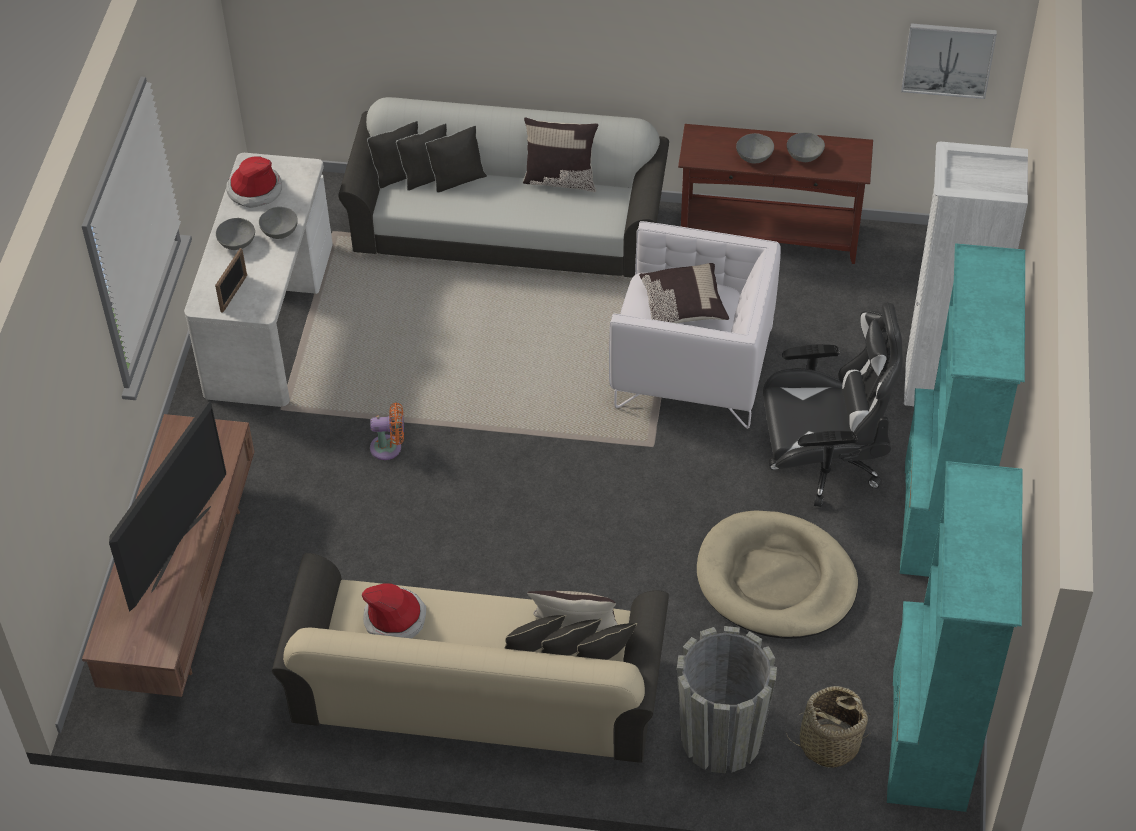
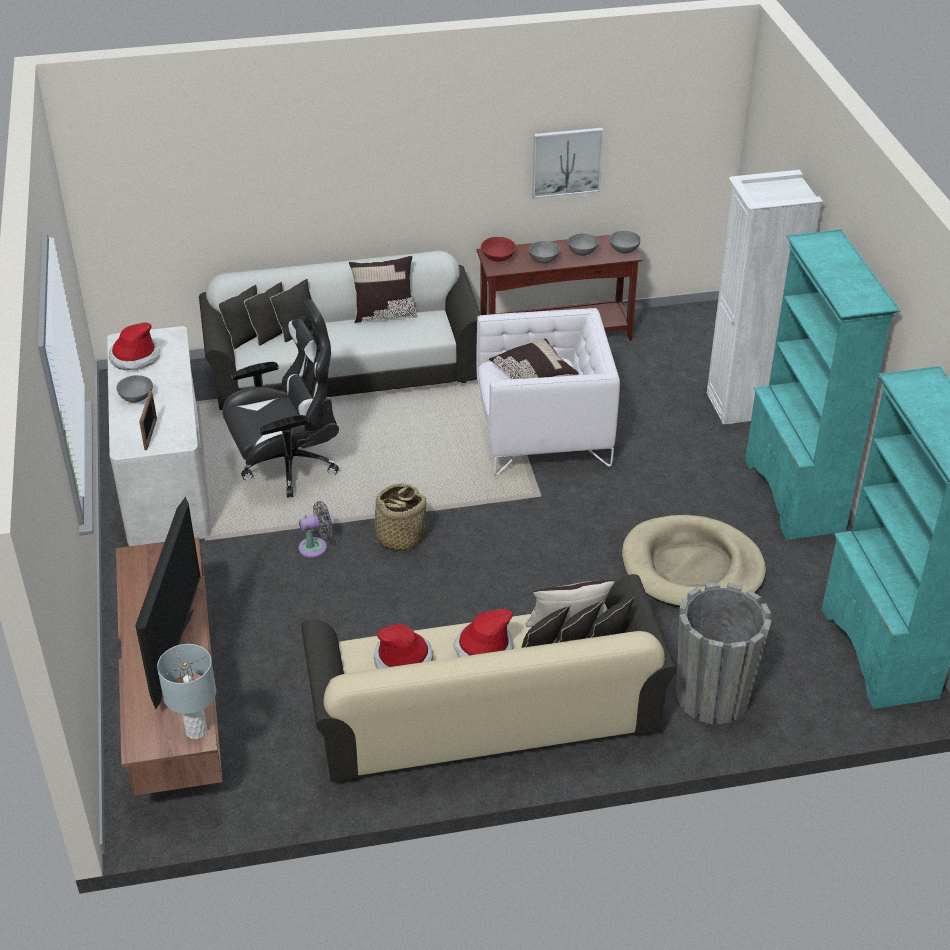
camera: 20 degrees left, 10 degrees down
grey bowl [259,207,298,239] -> grey bowl moved to [609,231,641,253]
orange fan [370,403,404,460] -> grey fan [298,501,333,558]
black office chair [763,301,903,507] -> black office chair moved to [222,299,339,497]
basket [786,686,869,768] -> basket moved to [365,484,430,551]
picture [901,23,997,99] -> picture moved to [532,128,603,199]
none -> grey table lamp [157,644,216,739]
none -> hat [453,609,514,657]
none -> red bowl [481,237,516,262]

